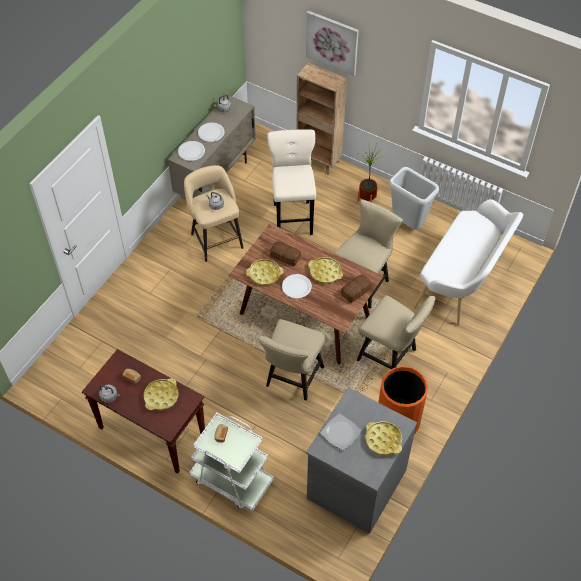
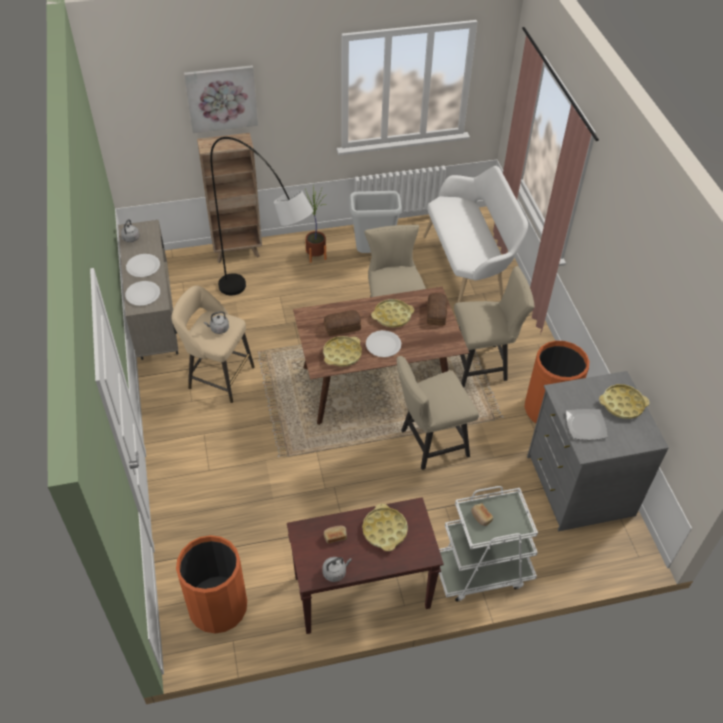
camera: 45 degrees left, 5 degrees down
beige chair [258,319,327,400] -> beige chair turned 90 degrees clockwise [397,356,479,470]
beige stool [267,129,316,235] -> grey floor lamp [210,137,313,296]
none -> orange trash can [176,535,247,633]

